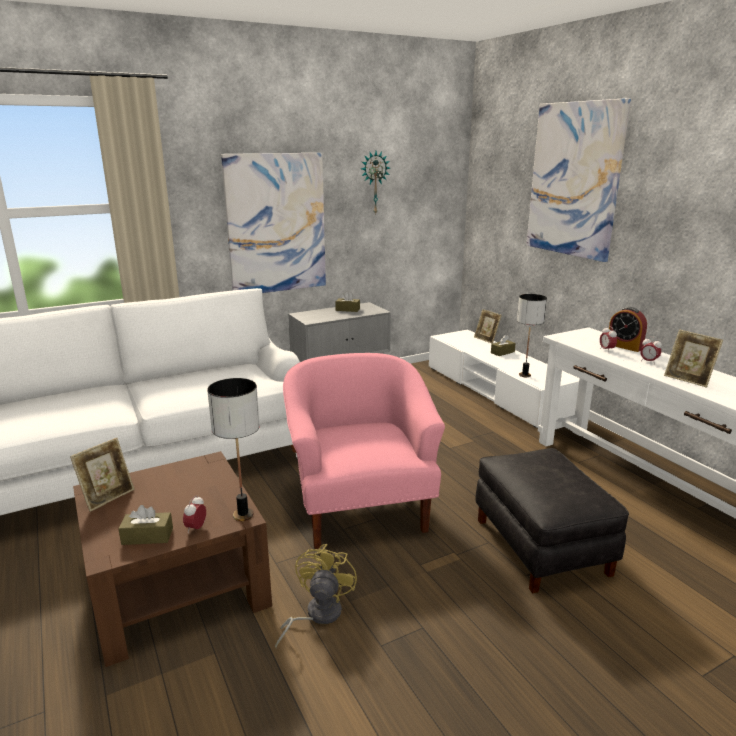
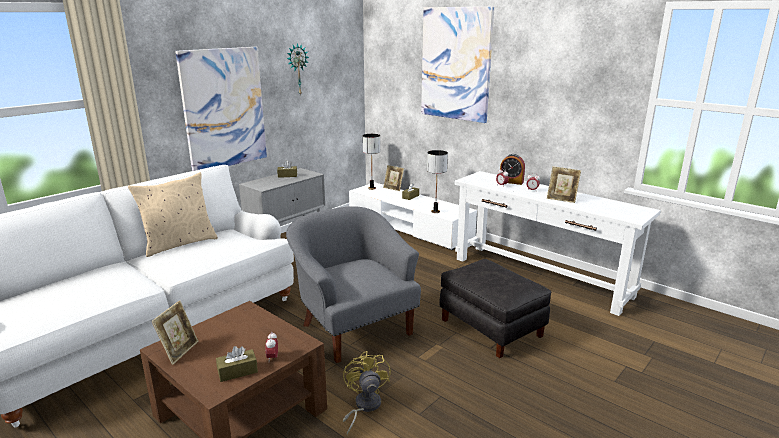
camera: 20 degrees left, 0 degrees up
table lamp [207,378,260,521] -> table lamp moved to [363,134,380,190]
pink armchair [283,353,445,549] -> grey armchair [286,206,421,363]
none -> beige pillow [128,172,218,257]

